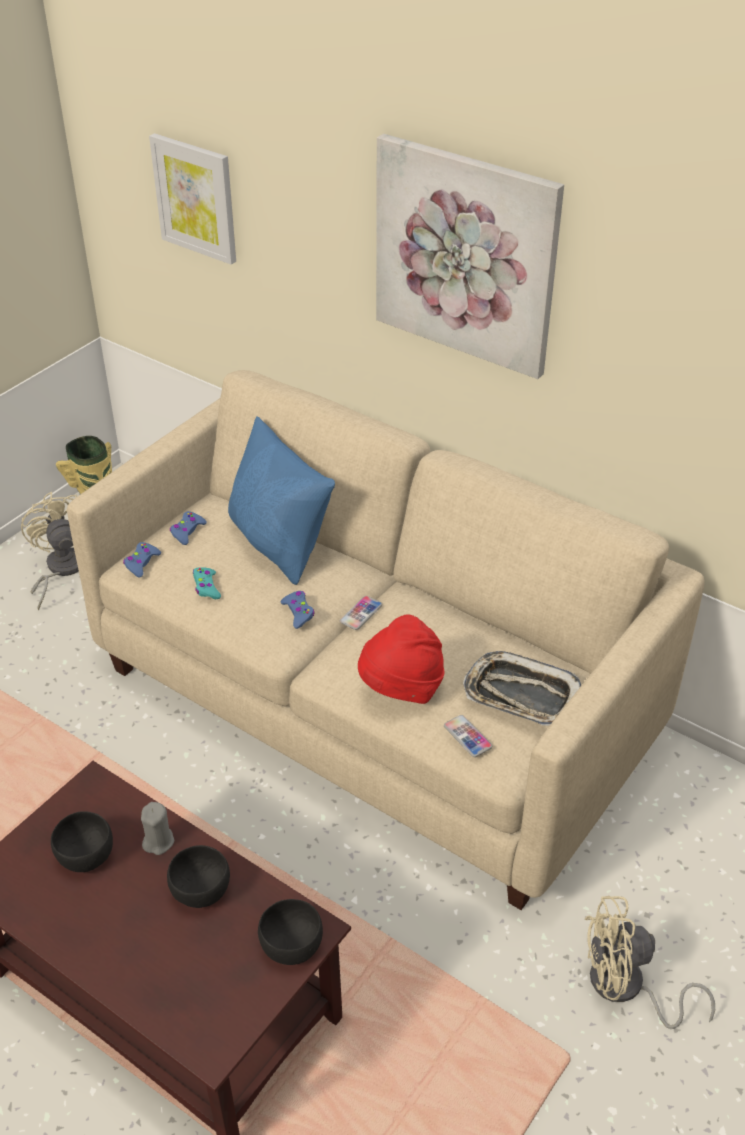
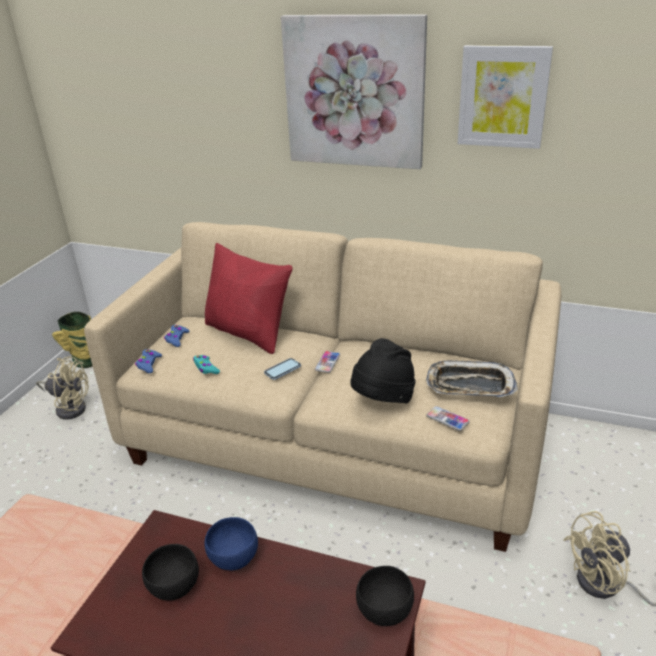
camera: 15 degrees left, 10 degrees down
beige fan [21,492,79,610] -> beige fan turned 135 degrees clockwise [36,356,89,420]
grey candle [141,802,175,855] -> blue bowl [205,517,258,570]
picture [149,133,236,265] -> picture moved to [458,45,553,149]
black bowl [167,845,230,908] -> none
blue pillow [228,416,335,585] -> red pillow [205,243,293,354]
blue game controller [281,591,314,629] -> phone [264,358,301,380]
red hat [358,614,444,704] -> black hat [350,338,416,403]

